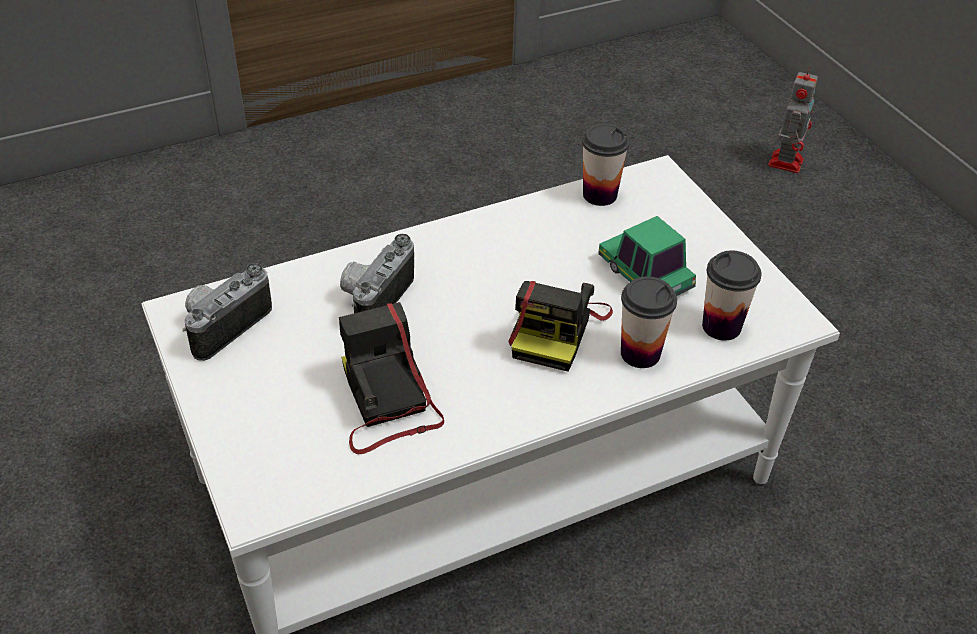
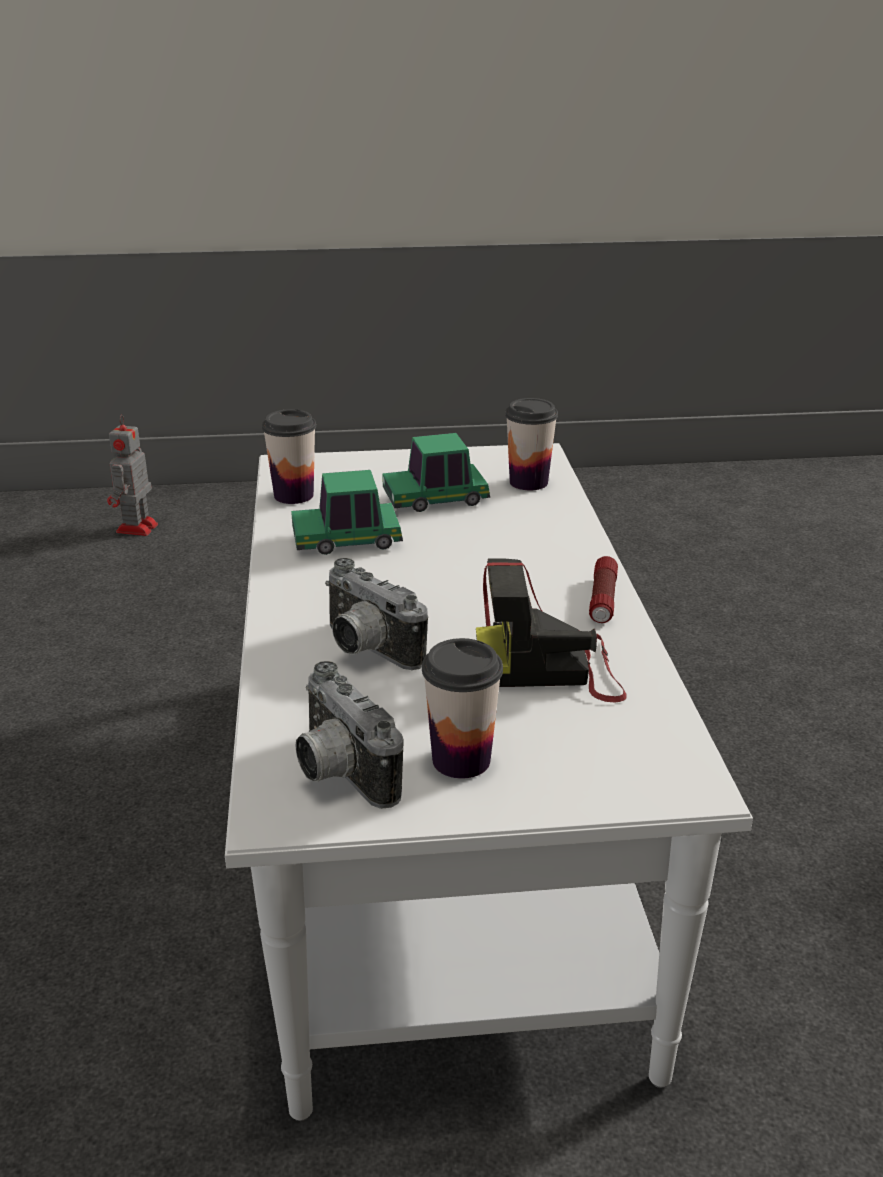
camera: 70 degrees left, 15 degrees down
camera [508,281,613,372] -> none
cup [621,276,677,368] -> cup moved to [422,638,503,778]
toy robot [768,65,818,173] -> toy robot turned 120 degrees counterclockwise [107,415,158,536]
none -> toy car [291,470,403,555]
none -> flashlight [589,556,618,623]

